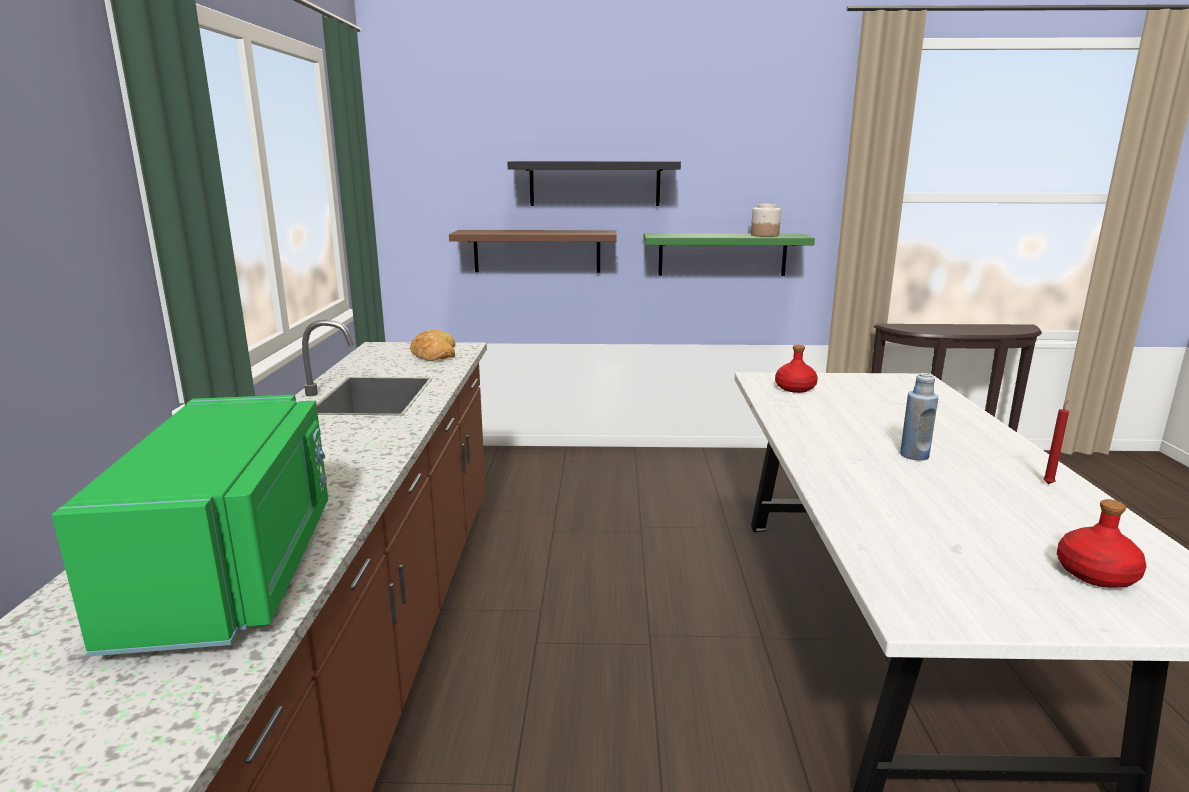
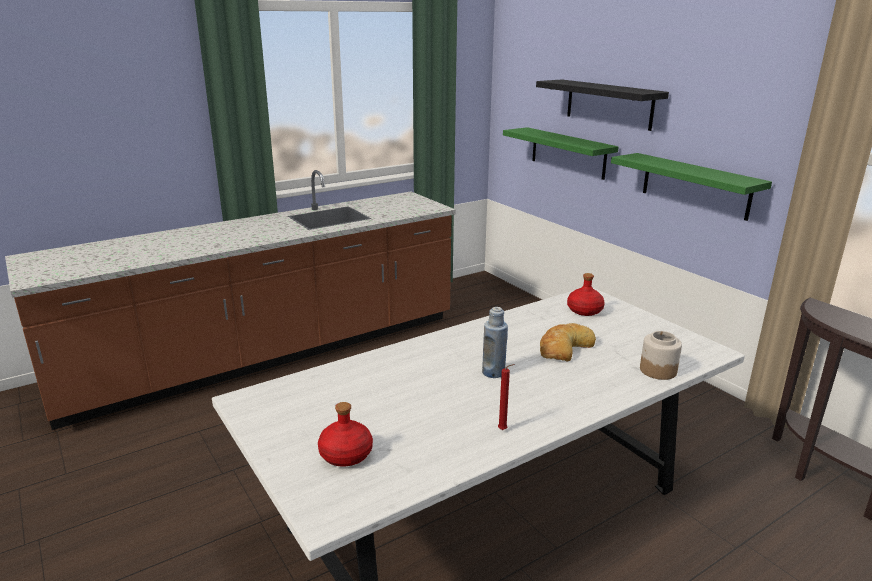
camera: 55 degrees right, 5 degrees up
green microwave [52,395,328,656] -> none
bread [410,330,455,361] -> bread moved to [540,323,596,361]
brown shelf [449,230,617,273] -> green shelf [503,127,619,180]
jar [751,204,781,237] -> jar moved to [640,331,682,380]

